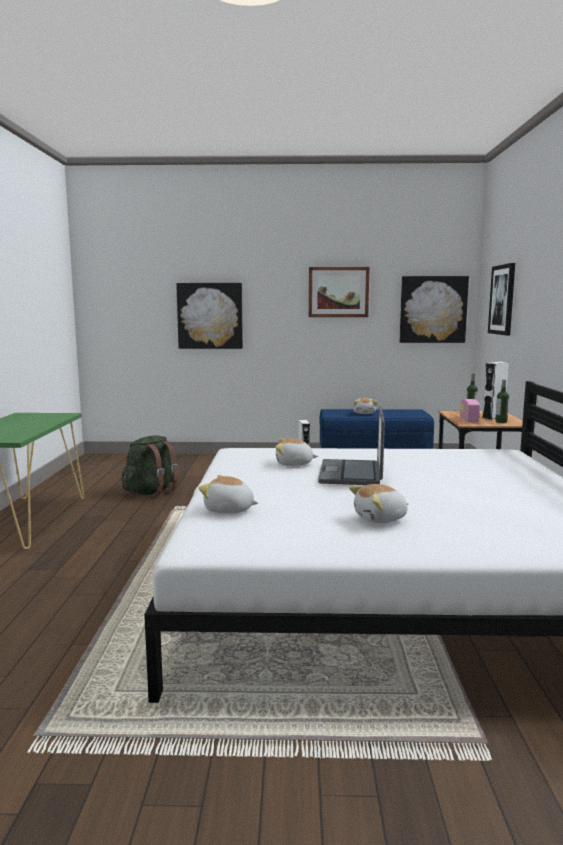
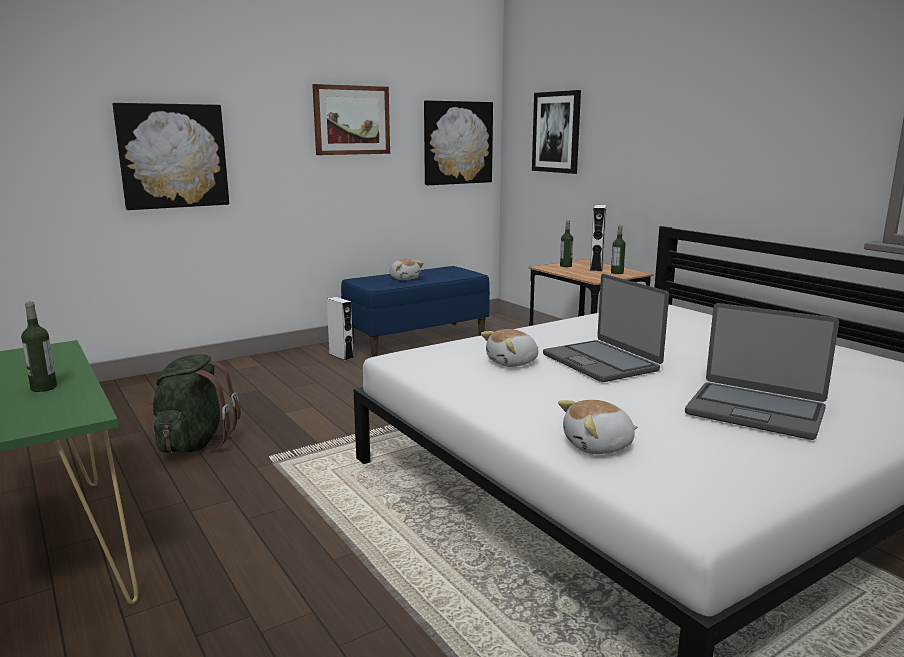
camera: 35 degrees left, 5 degrees up
plush toy [349,484,409,523] -> laptop [685,303,839,440]
radio [460,399,480,423] -> none
none -> bottle [21,301,57,392]

